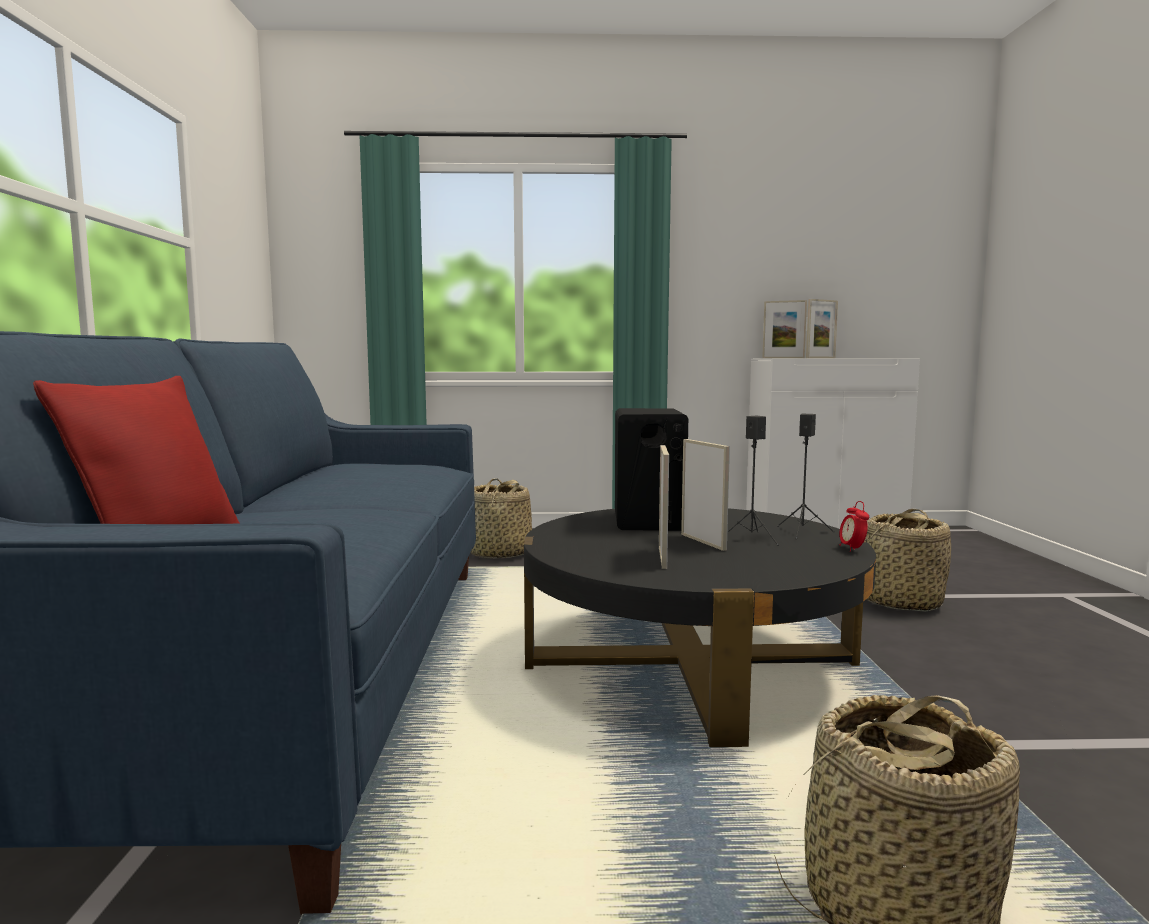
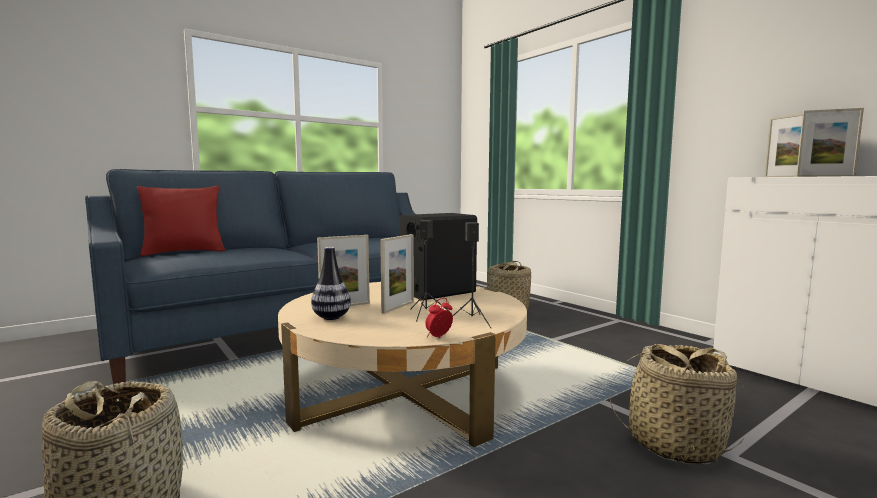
camera: 55 degrees right, 0 degrees up
black coffee table [524,508,876,747] -> beige coffee table [278,282,527,447]
none -> vase [311,247,351,320]

